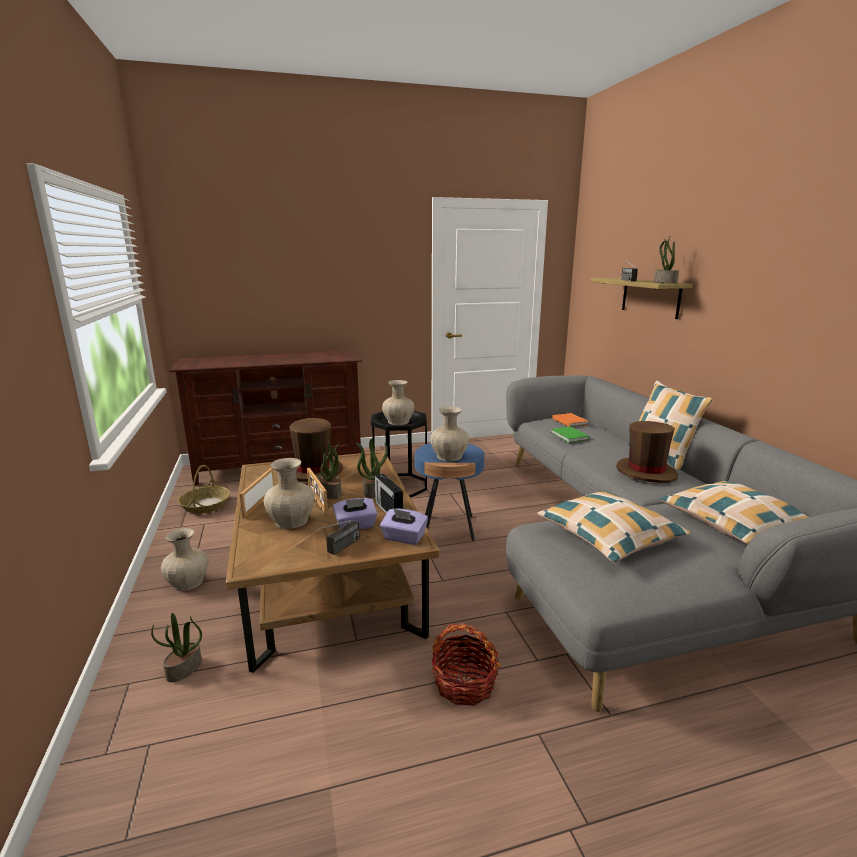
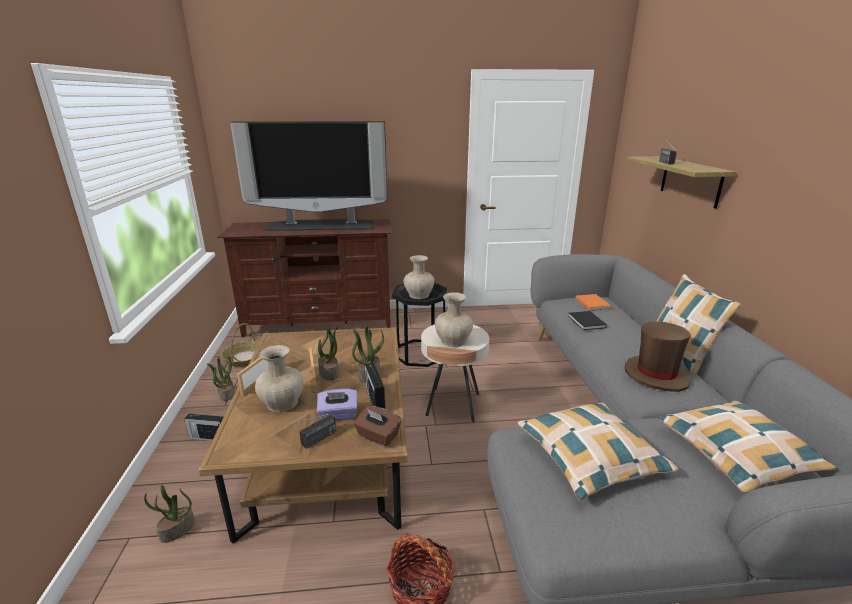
camera: 10 degrees right, 5 degrees up
beige vase [161,528,208,591] -> radio [184,413,223,441]
brown hat [289,418,343,482] -> none
purple tissue box [380,508,428,545] -> brown tissue box [354,405,401,446]
blue side table [415,443,485,541] -> beige side table [421,324,489,422]
green book [551,426,590,443] -> black book [568,311,607,330]
potted plant [654,235,679,284] -> potted plant moved to [207,357,235,401]
none -> television [230,121,387,231]

